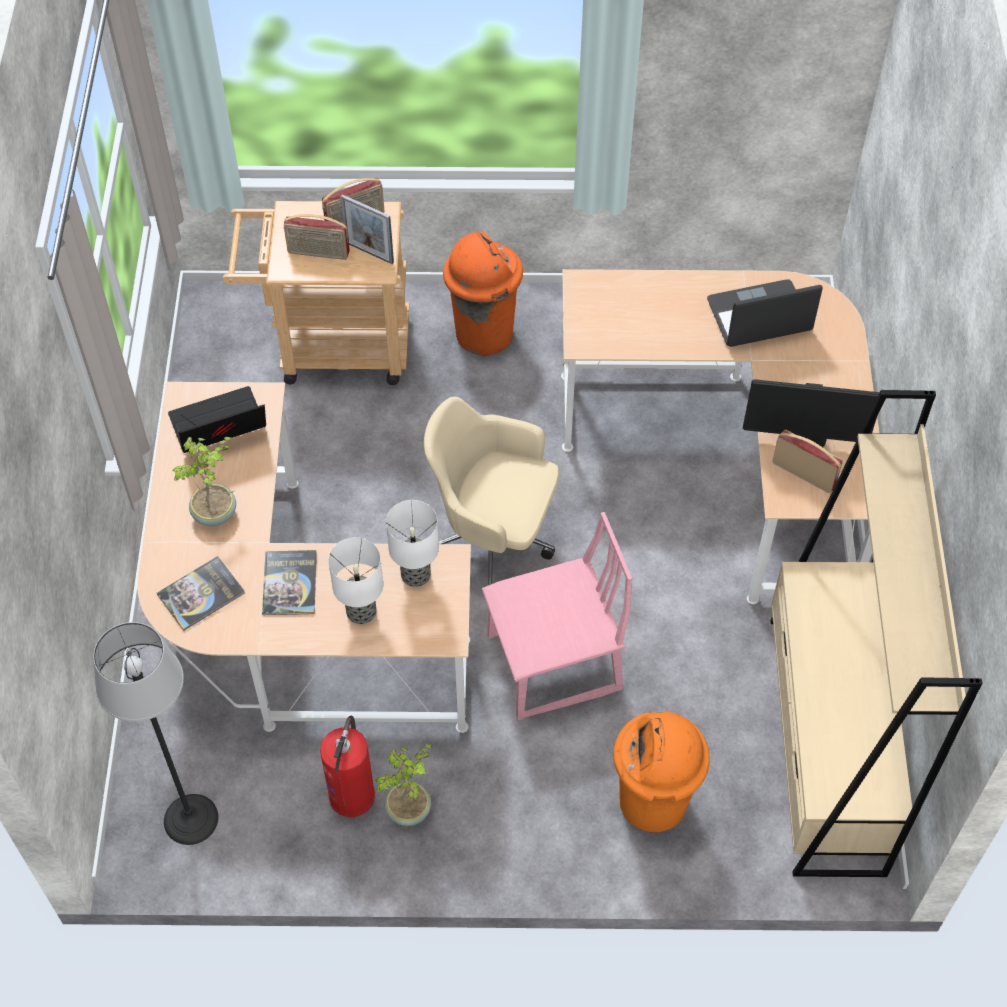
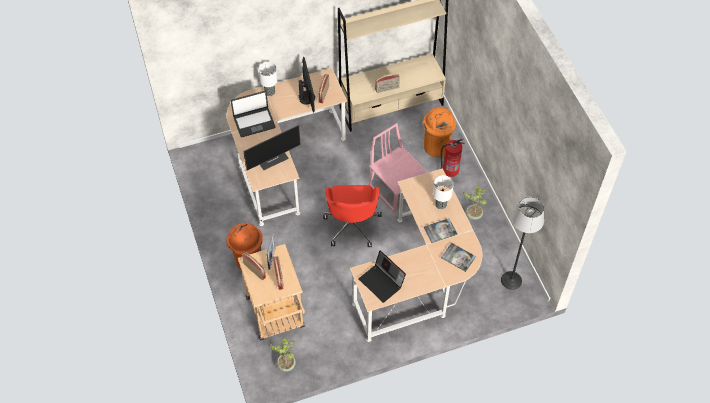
camera: 110 degrees left, 0 degrees up
potted plant [172,437,236,526] -> potted plant moved to [269,338,296,372]
fire extinguisher [320,716,375,817] -> fire extinguisher moved to [441,139,465,177]
table lamp [386,500,439,587] -> table lamp moved to [258,62,278,96]
beige office chair [424,397,559,585] -> red office chair [323,185,382,247]
laptop [707,279,822,347] -> laptop turned 75 degrees counterclockwise [231,91,275,137]
none -> monitor [244,125,301,170]
none -> radio [375,74,400,93]

